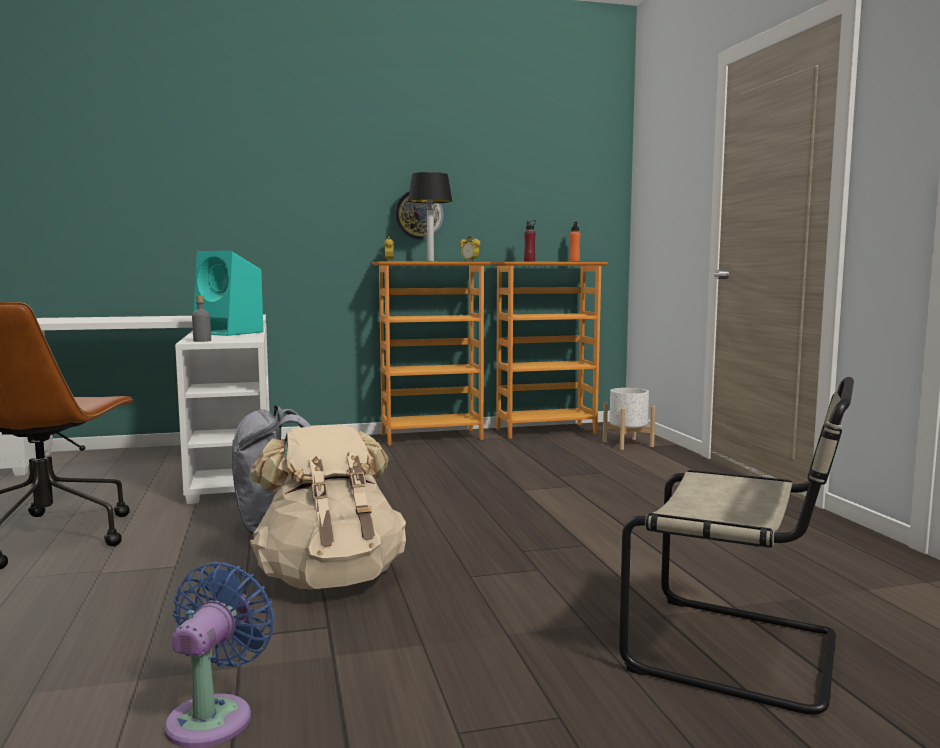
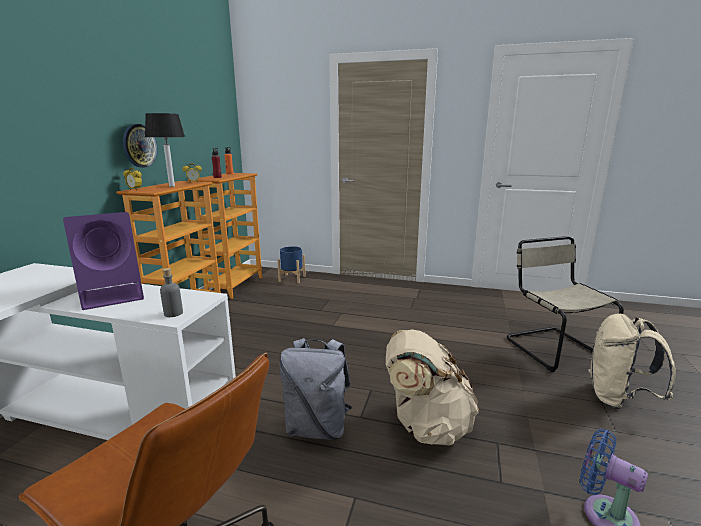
camera: 60 degrees left, 10 degrees up
turquoise speaker [194,251,264,336] -> purple speaker [63,212,144,310]
white planter [603,388,655,450] -> blue planter [277,246,306,283]
beige chair [619,377,854,715] -> beige chair turned 75 degrees counterclockwise [507,236,624,372]
none -> beige backpack [588,313,676,409]

